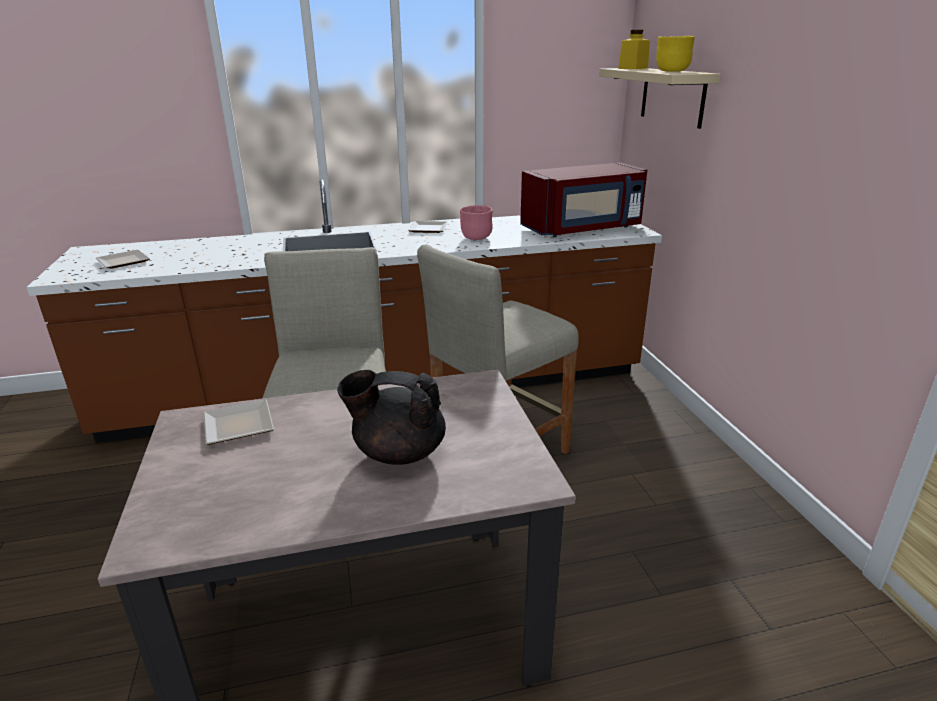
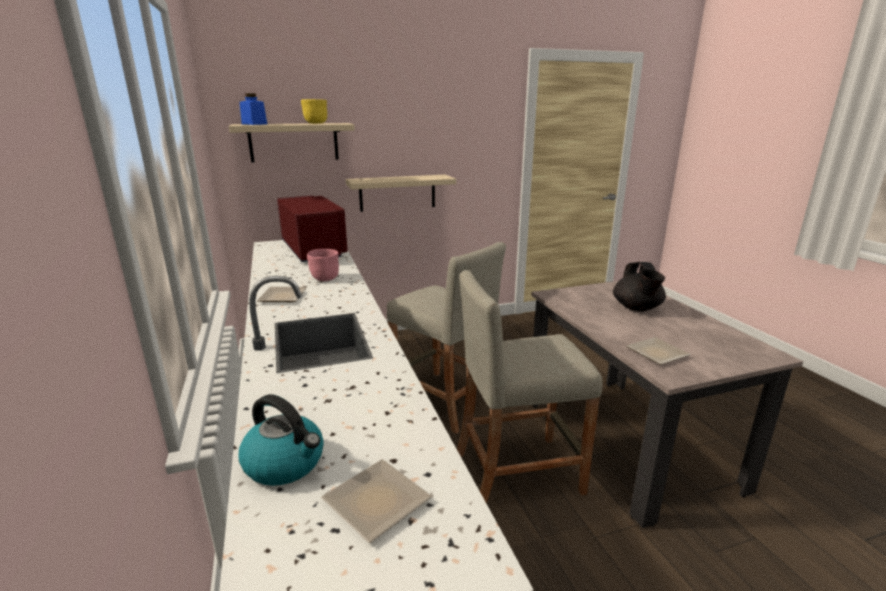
camera: 95 degrees left, 5 degrees down
yellow jar [618,30,650,69] -> blue jar [240,93,267,125]
none -> kettle [239,394,324,486]
none -> beige shelf [346,175,456,212]

